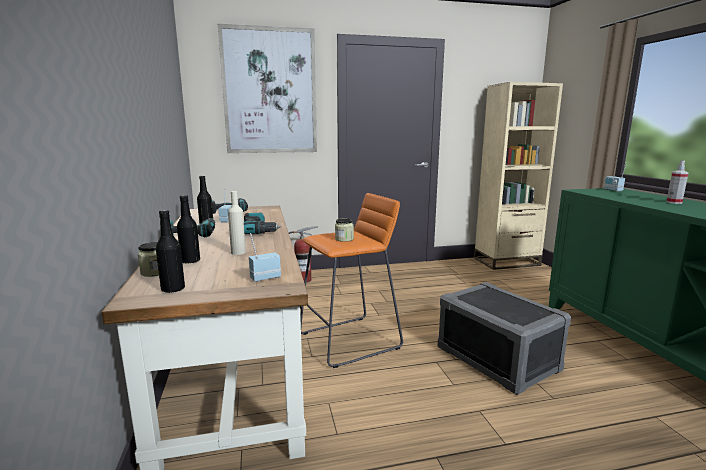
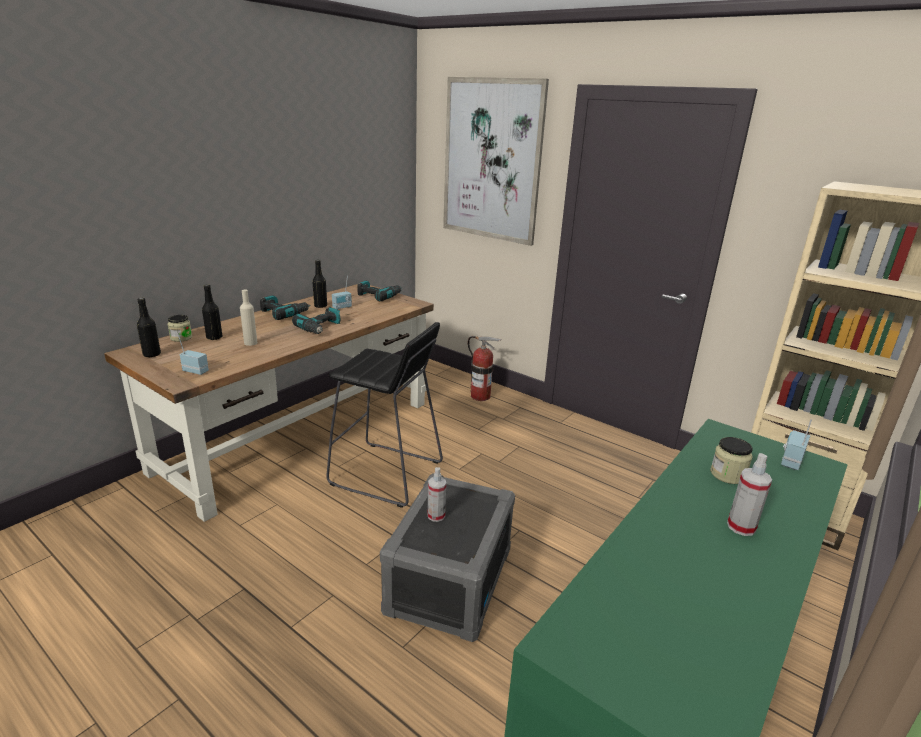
camera: 50 degrees right, 10 degrees up
orange stool [300,193,403,368] -> black stool [326,322,443,508]
jar [335,218,354,242] -> jar moved to [710,437,753,484]
none -> spray bottle [428,467,446,522]

